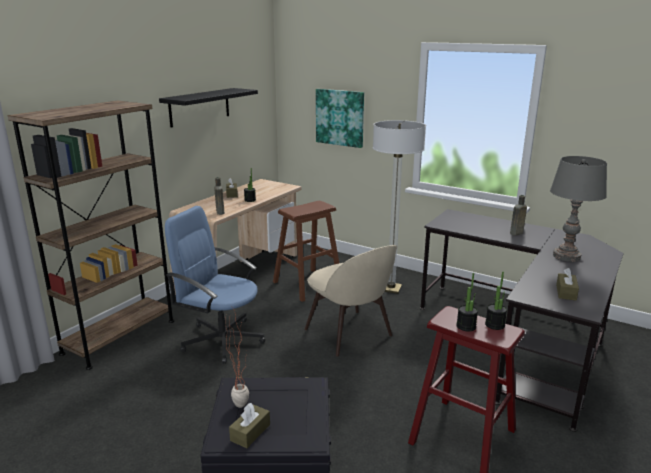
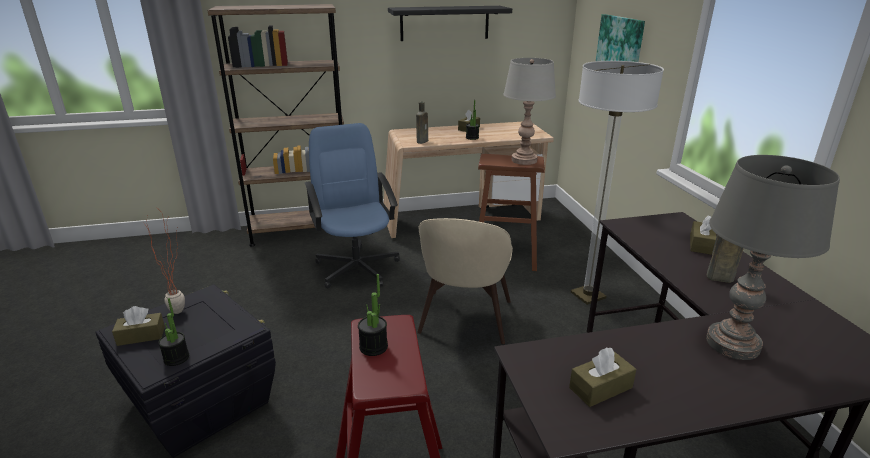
camera: 45 degrees right, 5 degrees up
potted plant [485,272,507,330] -> potted plant moved to [158,298,189,366]
none -> grey table lamp [503,58,556,165]
none -> brown tissue box [690,215,716,255]

